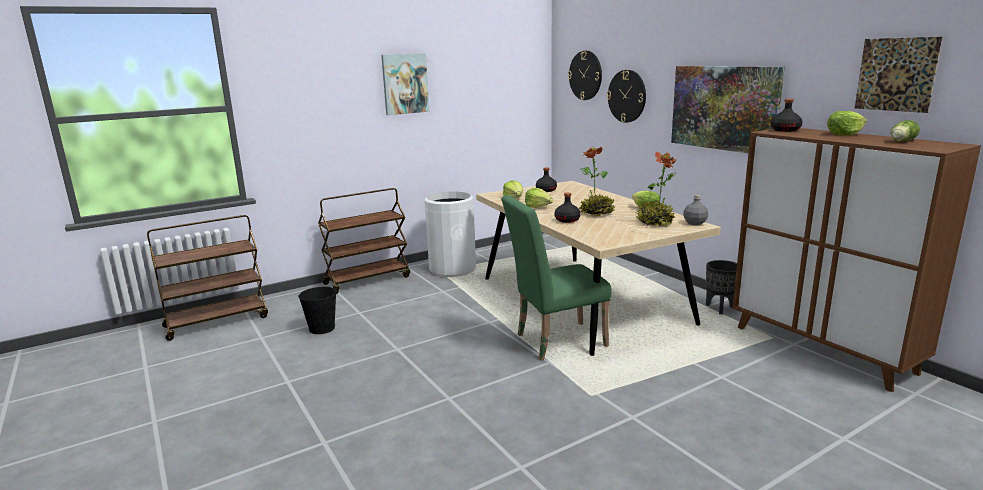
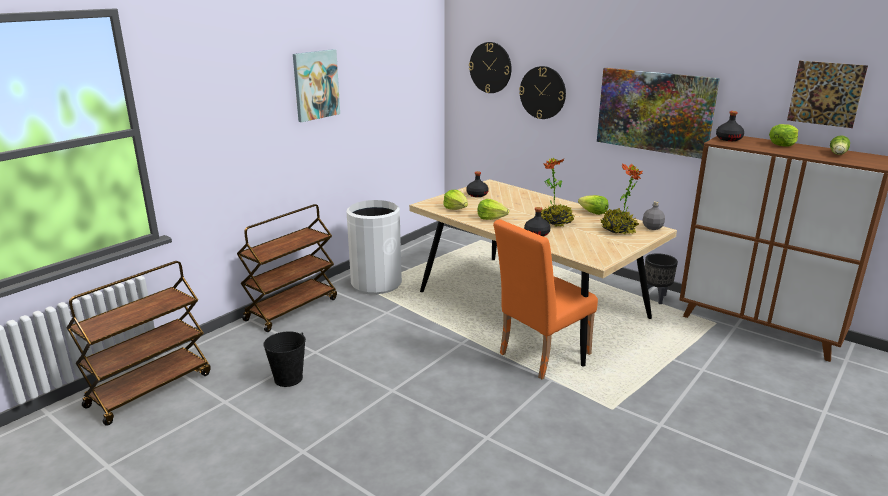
camera: 20 degrees left, 5 degrees up
green chair [501,195,611,361] -> orange chair [493,219,598,379]

